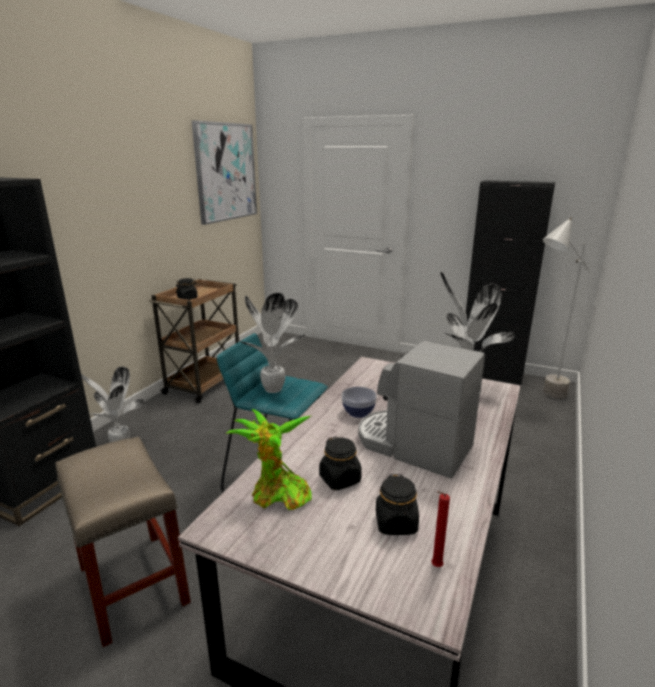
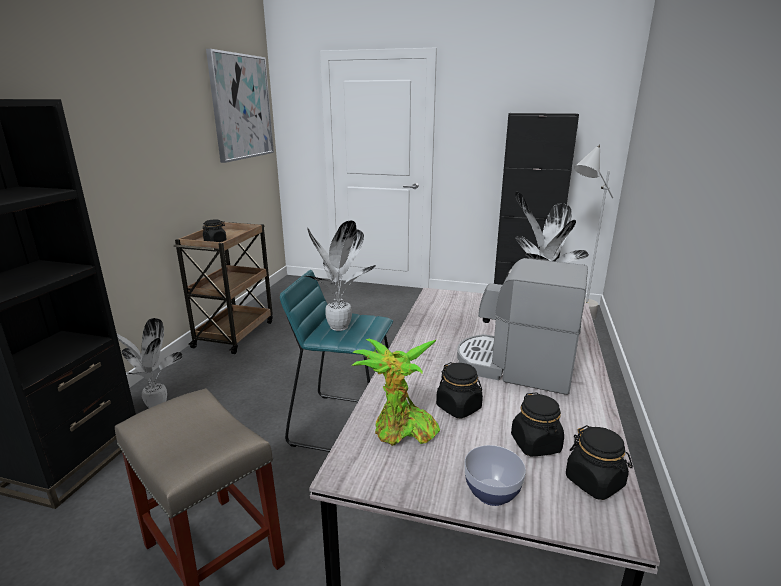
camera: 10 degrees left, 0 degrees up
bowl [342,387,377,418] -> bowl moved to [464,445,526,506]
red candle [431,491,450,567] -> black jar [566,425,633,500]

